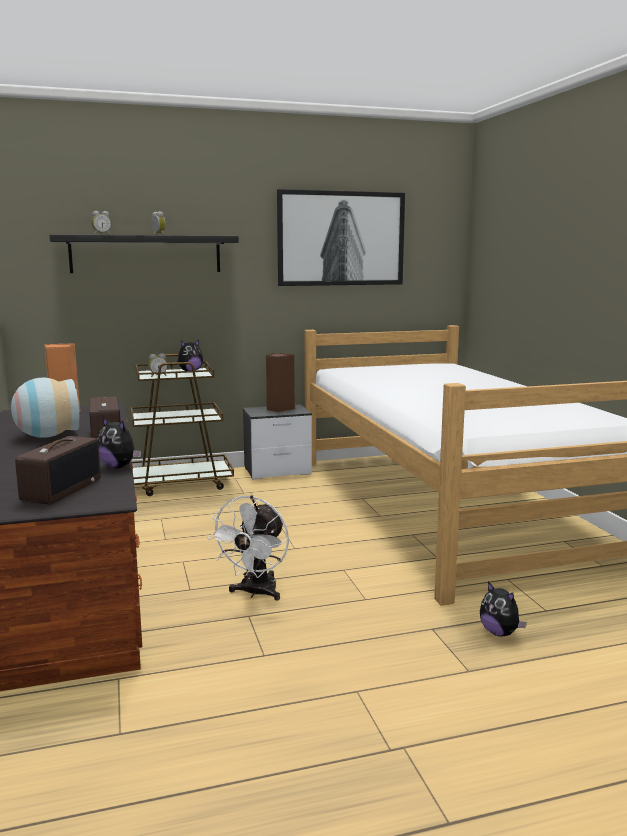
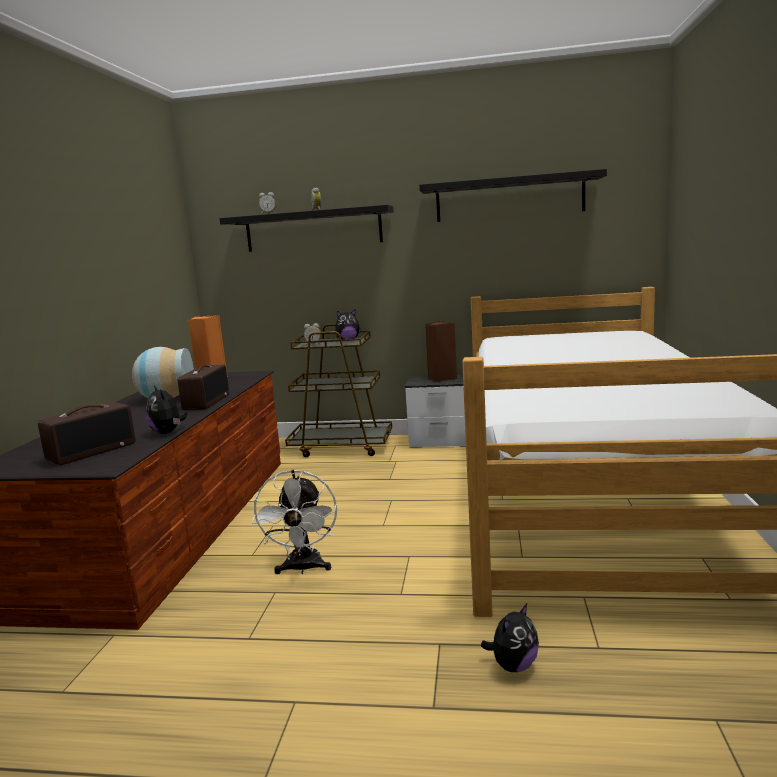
camera: 25 degrees right, 0 degrees up
white fan [208,495,289,601] -> white fan turned 45 degrees counterclockwise [252,470,337,574]
picture [277,189,405,286] -> black shelf [419,169,607,222]
plush toy [480,582,527,636] -> plush toy turned 120 degrees counterclockwise [481,603,539,672]

